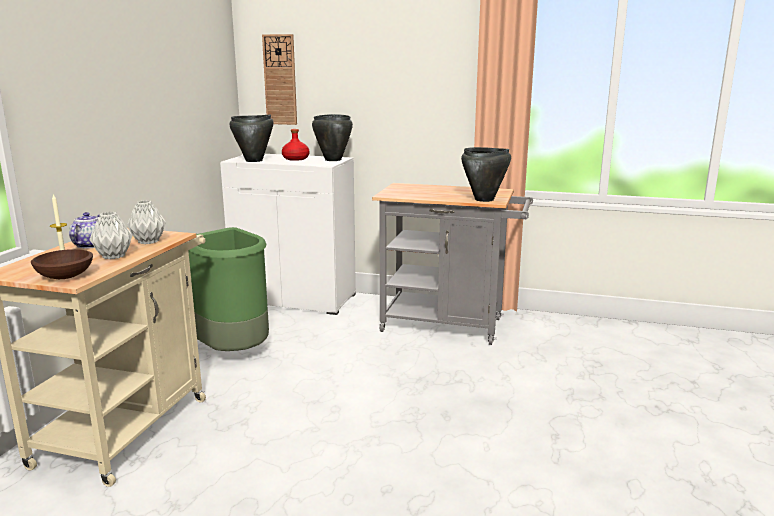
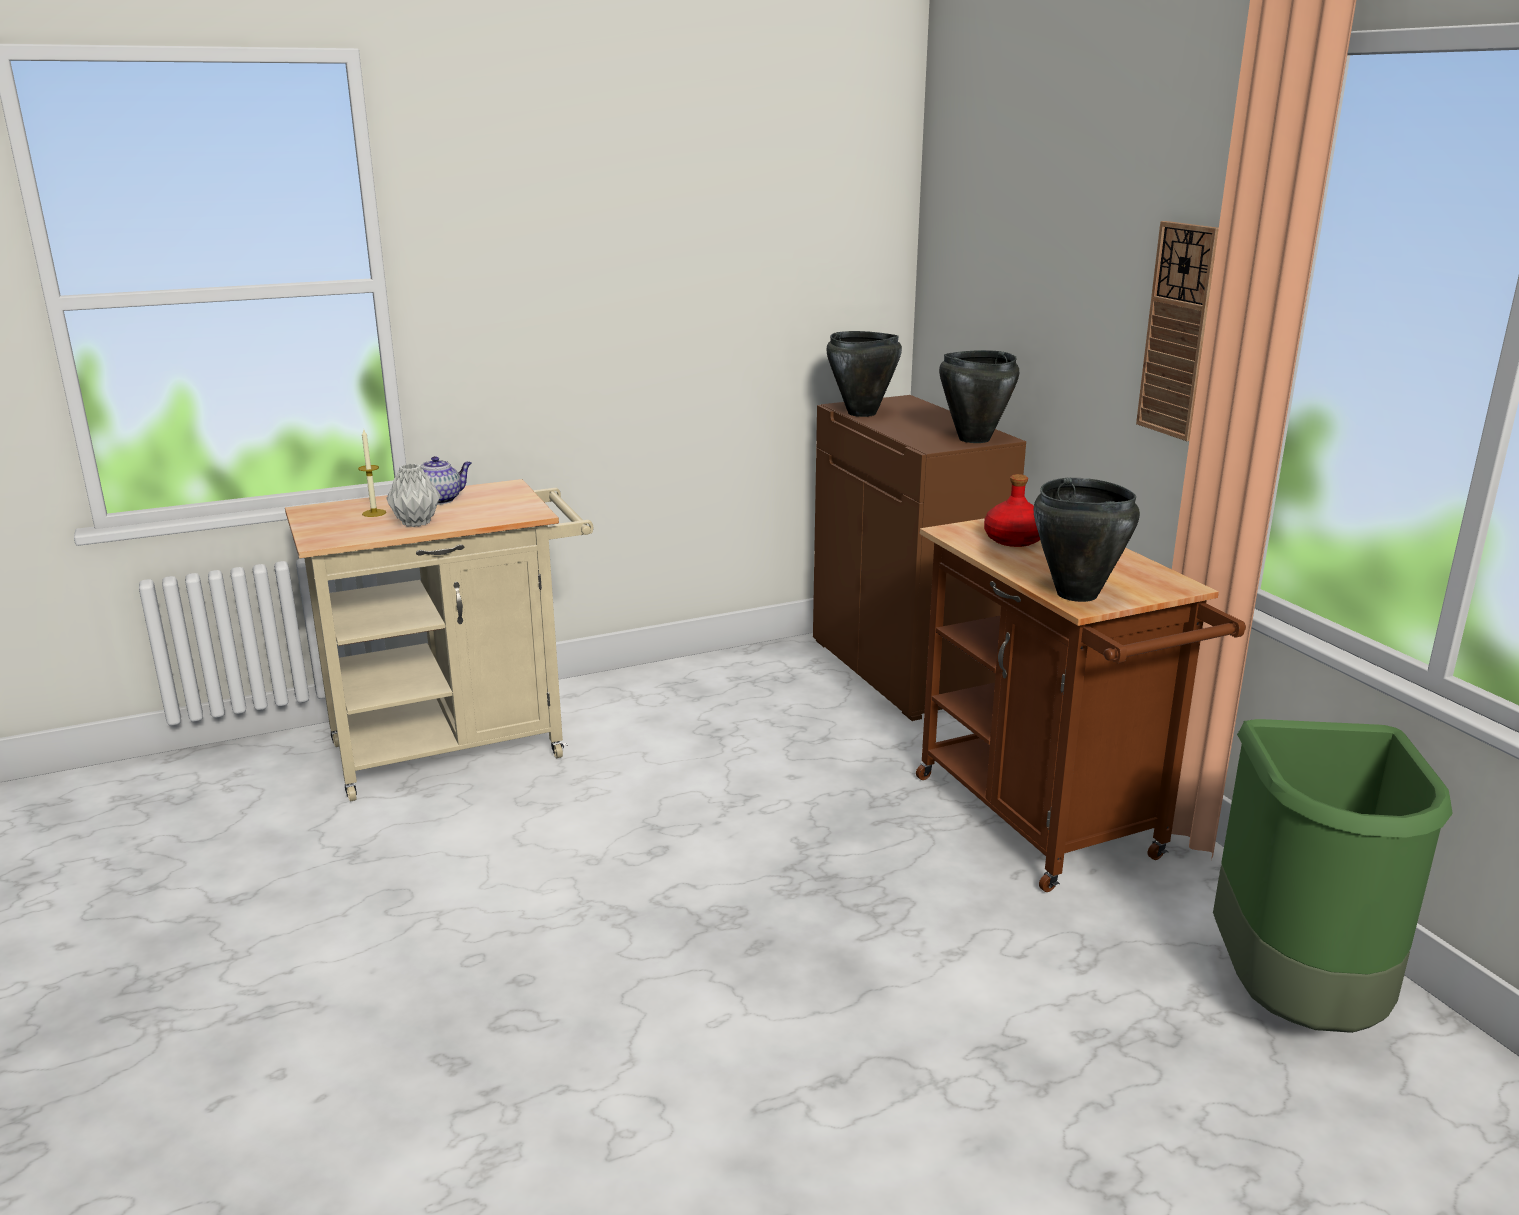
camera: 50 degrees right, 5 degrees up
brown bowl [31,249,93,279] -> none
grey vase [127,200,166,244] -> none
green trash can [188,227,269,351] -> green trash can moved to [1213,719,1453,1033]
white cabinet [220,154,356,315] -> brown cabinet [813,395,1026,721]
wall clock [262,34,297,125] -> wall clock moved to [1136,221,1219,441]
red bottle [282,129,309,161] -> red bottle moved to [984,474,1040,547]
grey cart [372,183,533,345] -> brown cart [916,518,1246,892]

